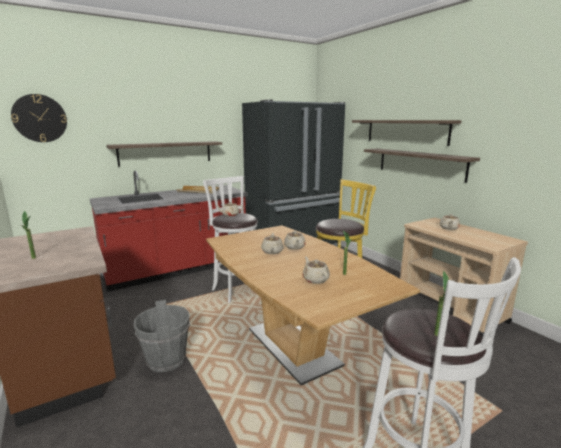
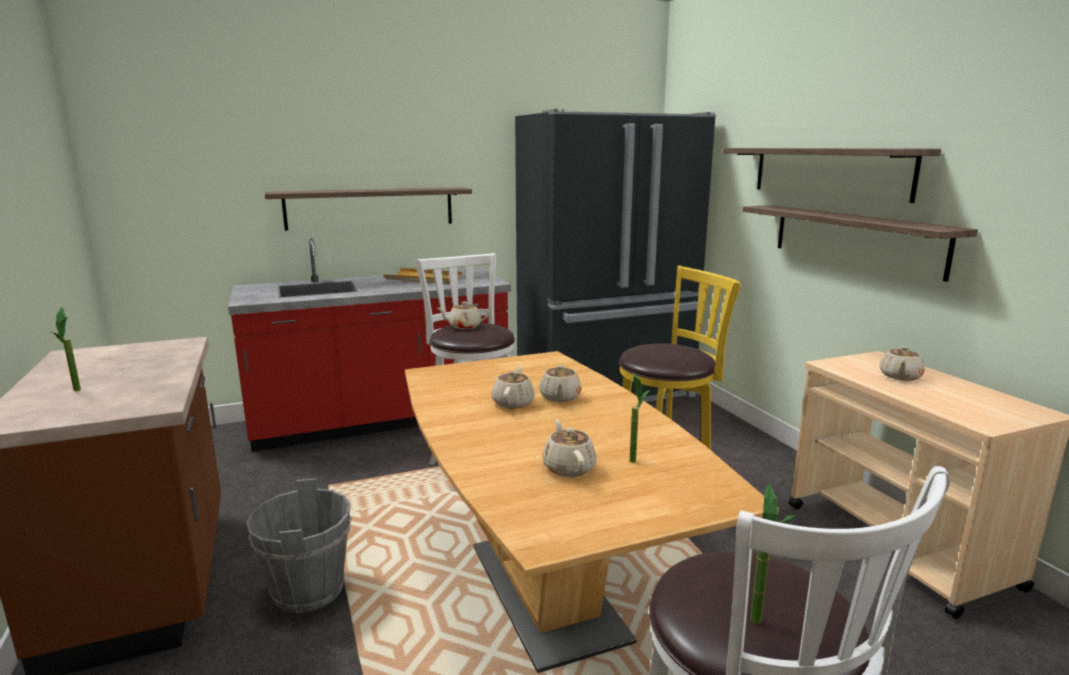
camera: 10 degrees right, 0 degrees up
wall clock [11,94,67,142] -> none

